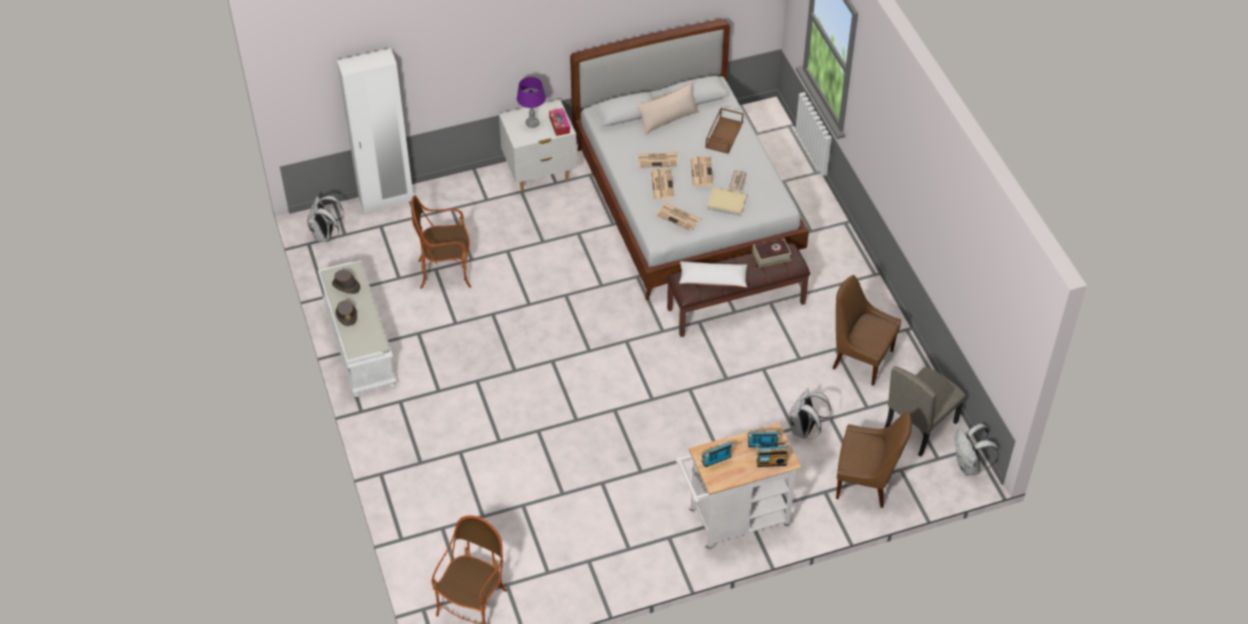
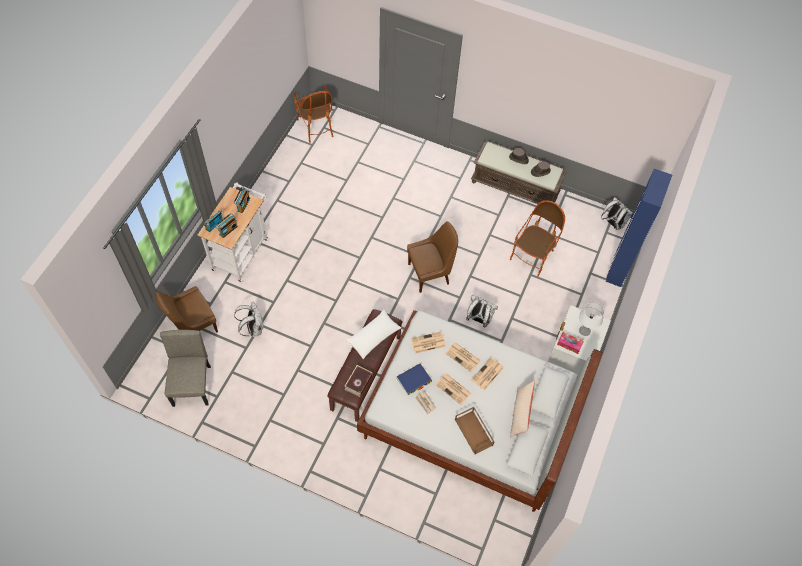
camera: 130 degrees right, 10 degrees up
white bench [318,260,397,397] -> brown bench [471,140,567,204]
white wardrobe [337,48,413,213] -> blue wardrobe [606,169,672,287]
purple table lamp [517,77,546,128] -> white table lamp [579,302,604,336]
beige book [707,188,747,216] -> blue book [396,363,432,395]
brown chair [833,275,901,386] -> brown chair moved to [407,221,458,293]
white backpack [954,423,999,476] -> white backpack moved to [466,295,498,327]

